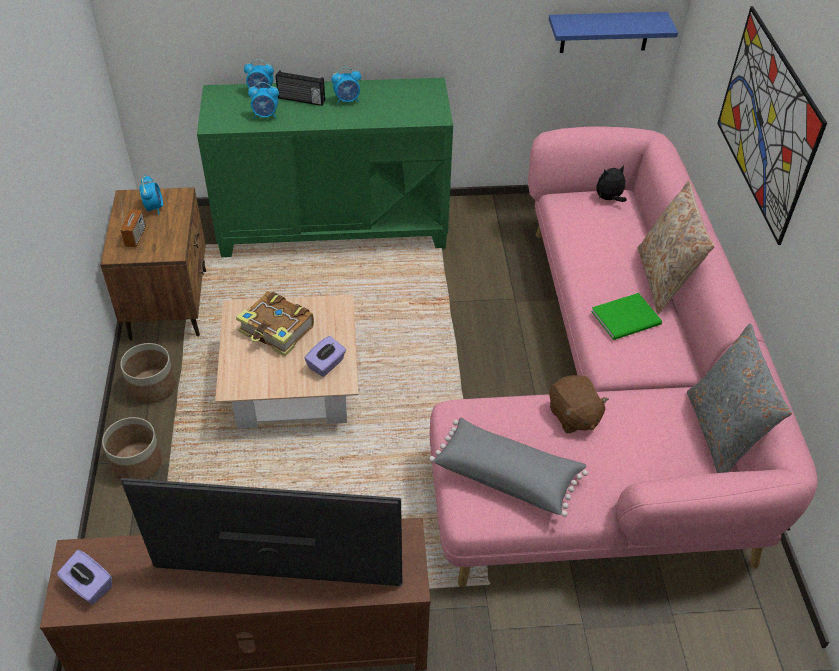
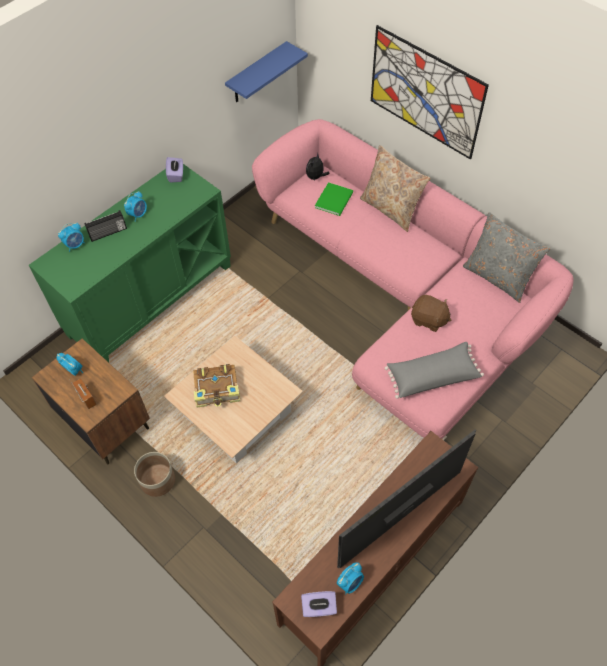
camera: 40 degrees left, 10 degrees up
planter [102,417,162,480] -> none
alarm clock [248,82,279,119] -> alarm clock moved to [337,562,364,595]
purple tissue box [305,336,346,377] -> purple tissue box moved to [166,157,183,183]
green book [591,293,662,340] -> green book moved to [315,182,353,216]

